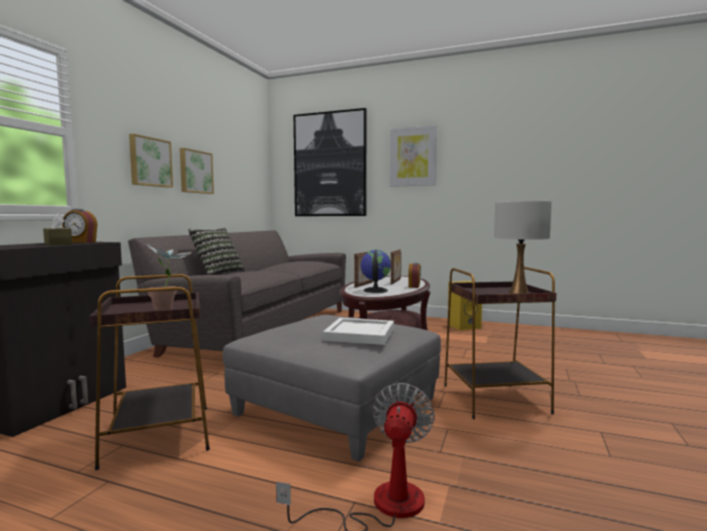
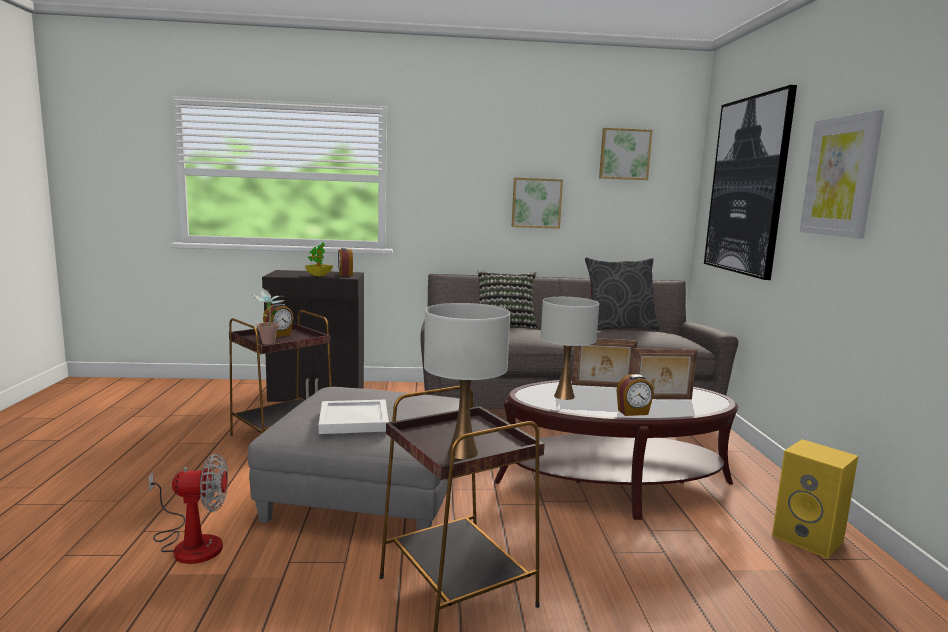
camera: 65 degrees right, 5 degrees up
brown tissue box [43,213,72,246] -> potted plant [305,242,333,276]
picture [129,134,173,188] -> picture moved to [599,128,653,180]
globe [361,250,391,293] -> white table lamp [541,297,599,400]
none -> alarm clock [263,304,293,338]
none -> grey pillow [585,258,659,330]

